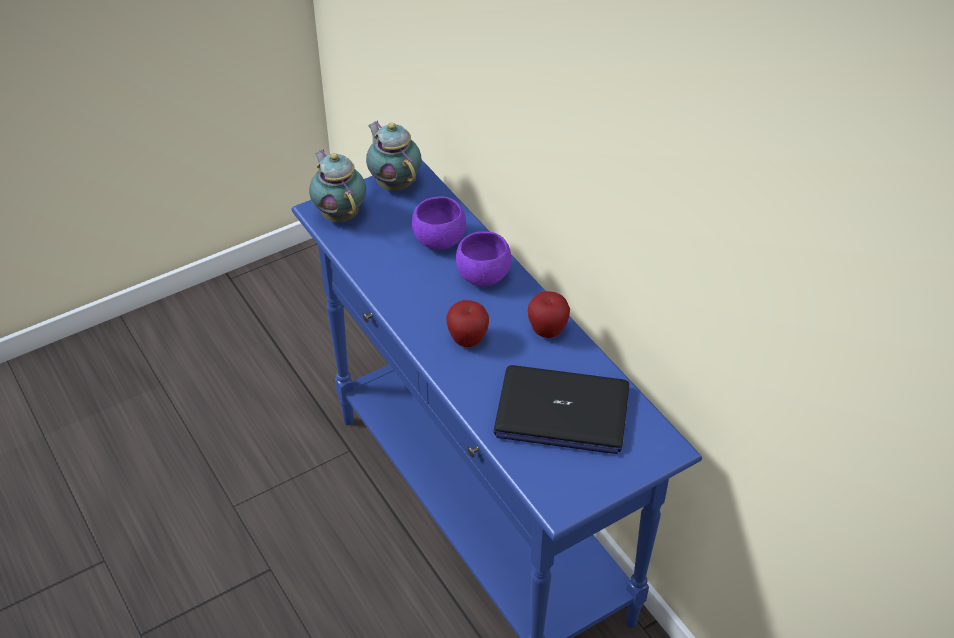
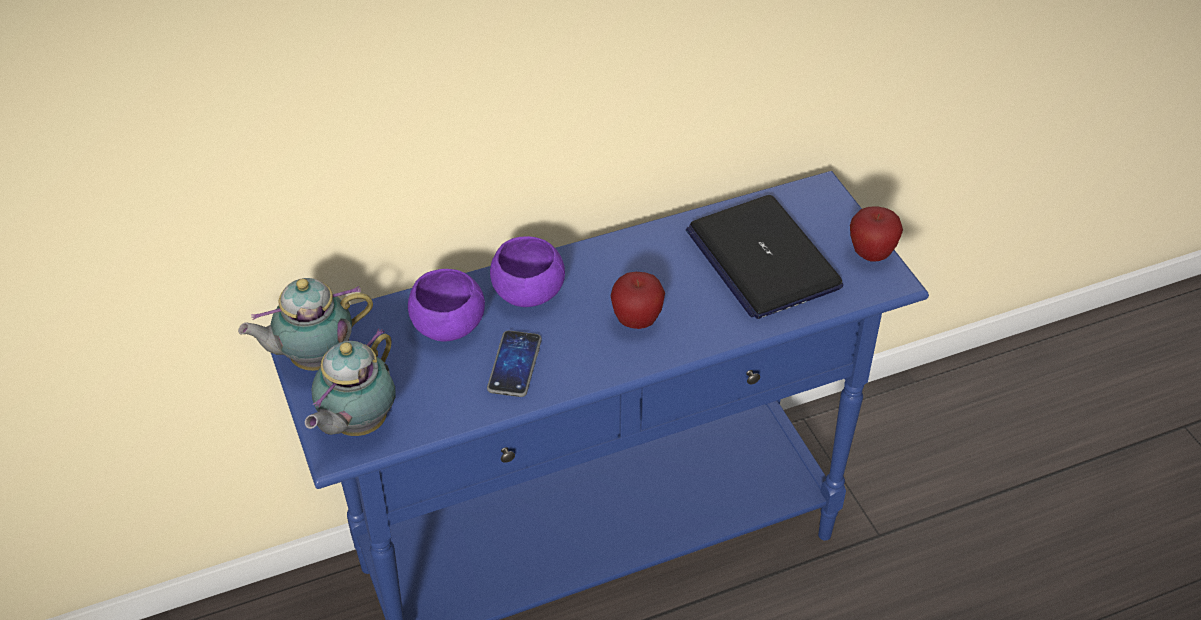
camera: 80 degrees left, 0 degrees up
teapot [309,149,366,222] -> teapot turned 45 degrees counterclockwise [305,328,395,436]
laptop [493,365,629,454] -> laptop turned 135 degrees clockwise [686,195,843,319]
apple [528,291,570,338] -> apple moved to [850,207,903,262]
none -> phone [487,330,542,397]

